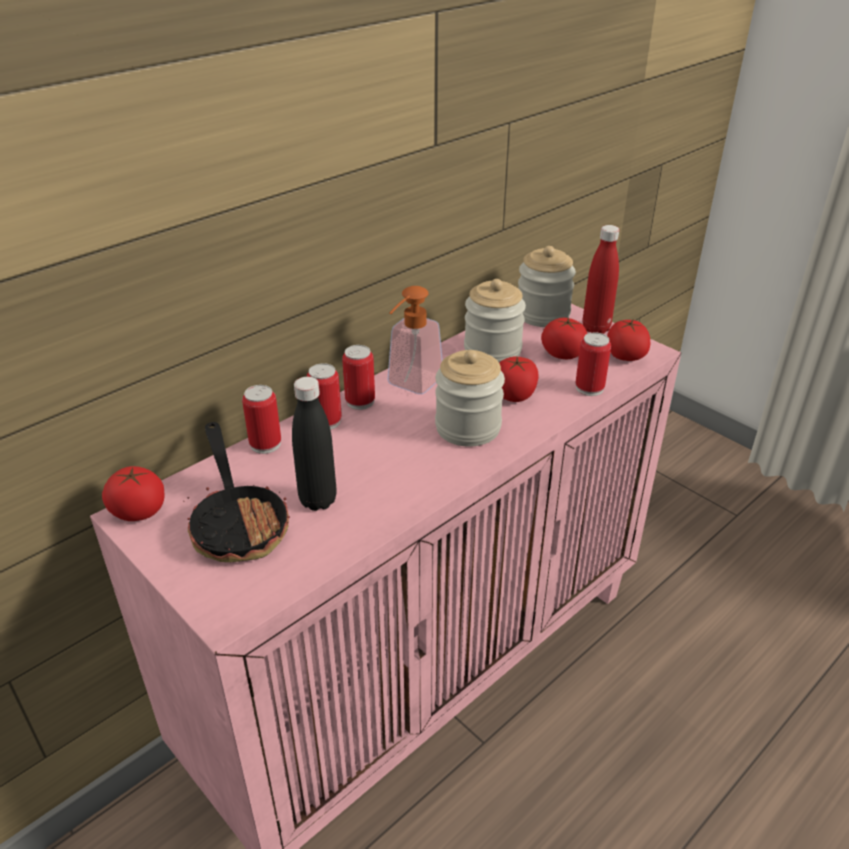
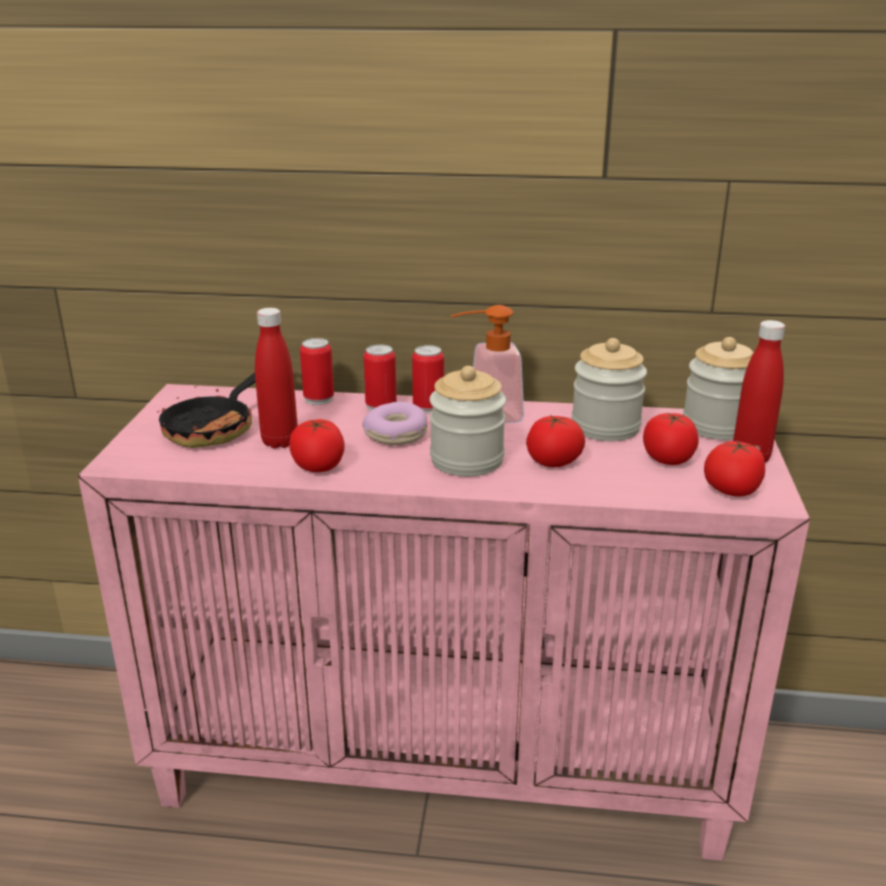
camera: 50 degrees right, 10 degrees down
tomato [102,466,164,521] -> tomato moved to [289,419,345,472]
black bottle [292,377,337,511] -> red bottle [255,308,298,448]
can [575,332,611,396] -> none
none -> donut [362,402,428,445]

